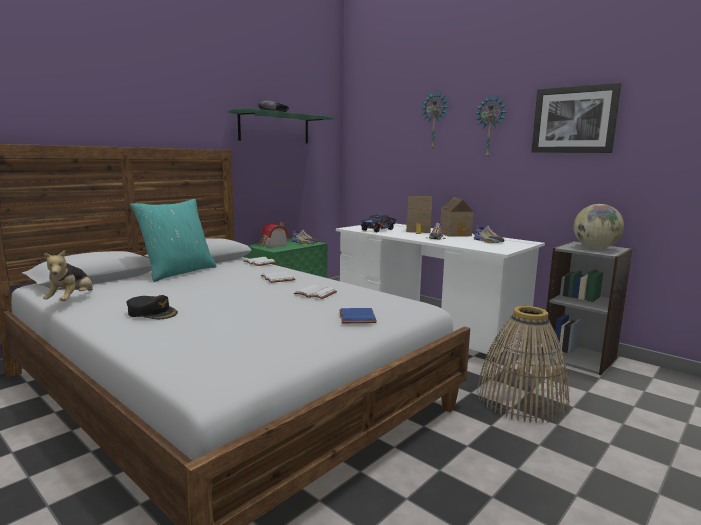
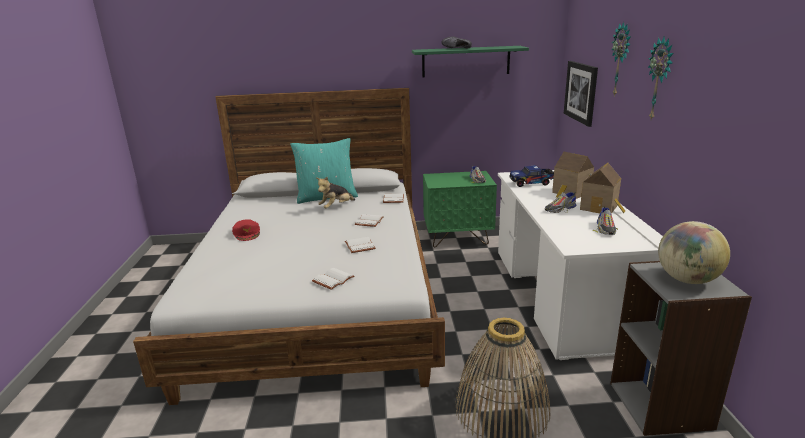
camera: 45 degrees right, 10 degrees up
plush toy [43,250,92,301] -> plush toy moved to [316,177,355,209]
black cap [127,295,178,319] -> red cap [232,219,260,241]
toy house [260,222,289,247] -> none
blue book [339,308,377,323] -> white book [312,268,355,290]
picture [531,83,622,153] -> picture moved to [564,61,598,127]

